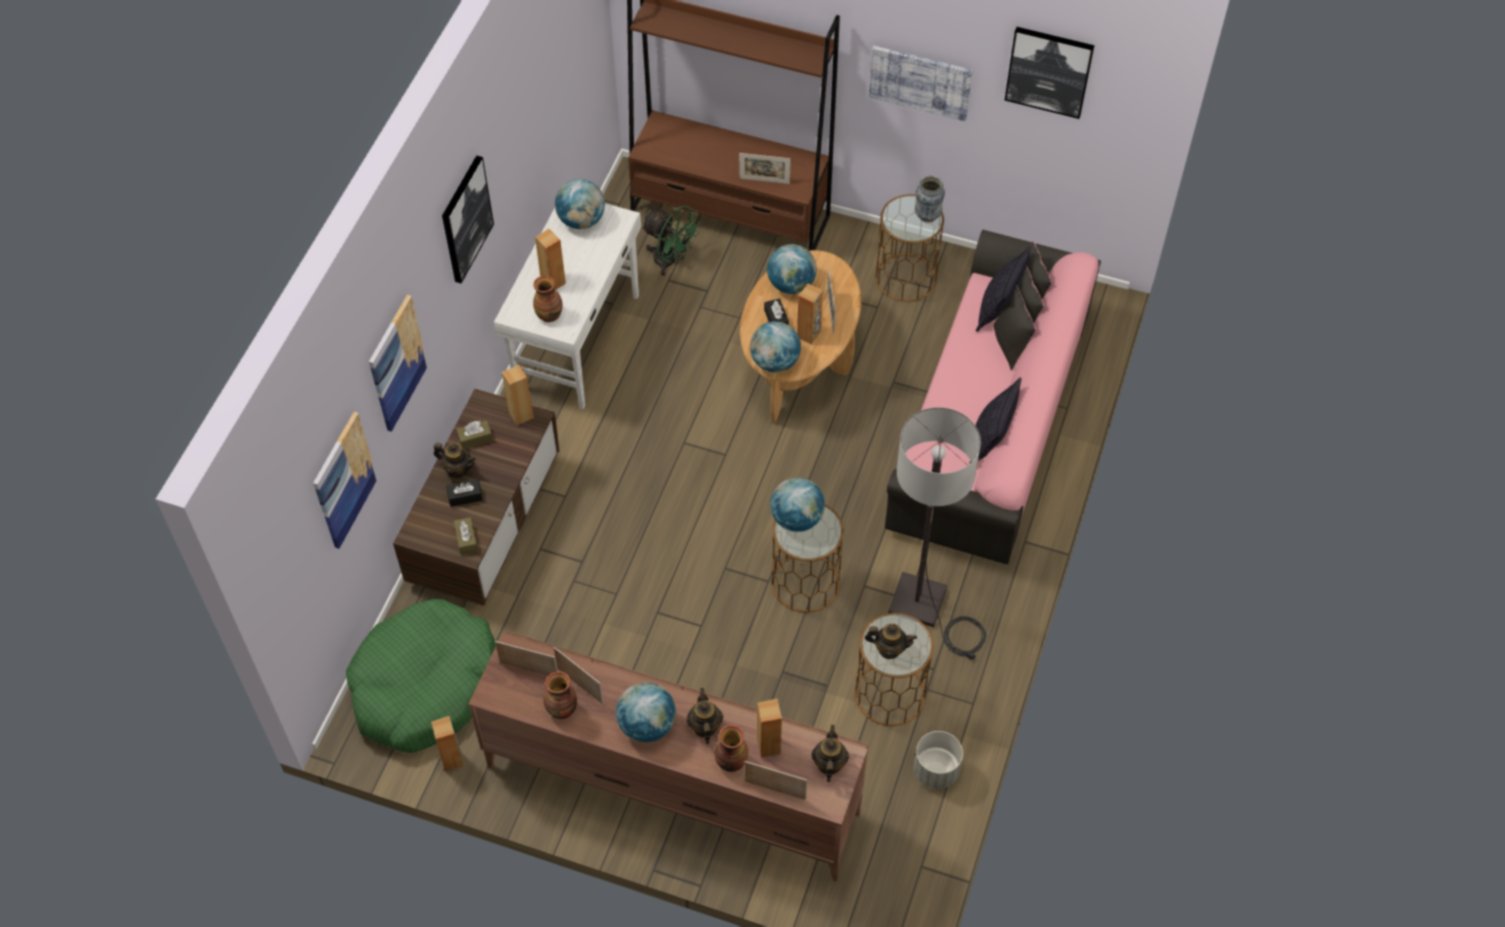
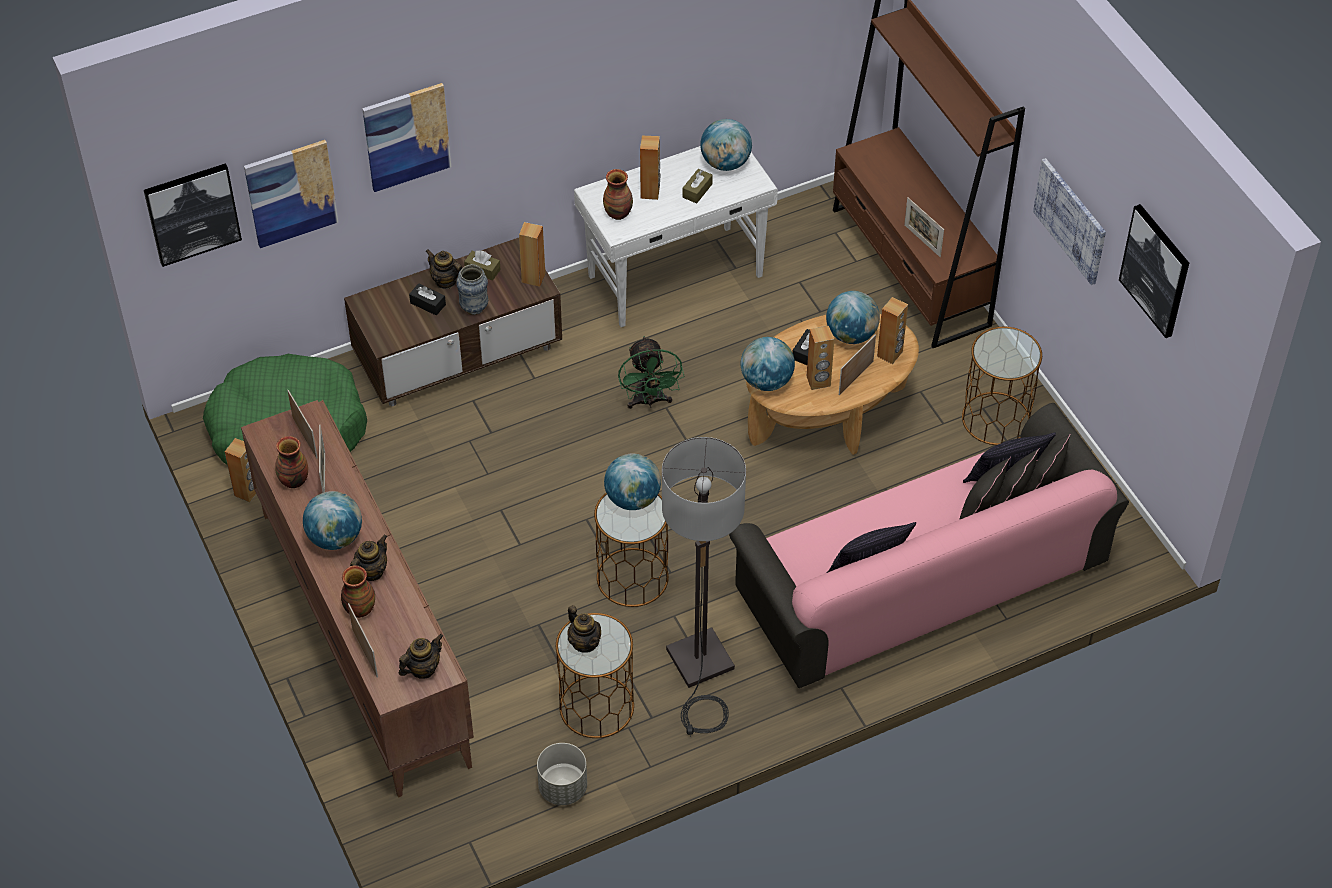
camera: 45 degrees right, 5 degrees down
teapot [434,443,476,478] -> teapot turned 150 degrees clockwise [425,250,462,289]
picture [442,155,494,284] -> picture moved to [144,163,242,267]
brown tissue box [454,517,478,555] -> brown tissue box moved to [682,169,713,203]
green fan [641,205,701,276] -> green fan moved to [618,336,684,409]
brown speaker [757,699,782,757] -> brown speaker moved to [877,297,908,364]
vase [915,176,945,223] -> vase moved to [456,264,488,315]

